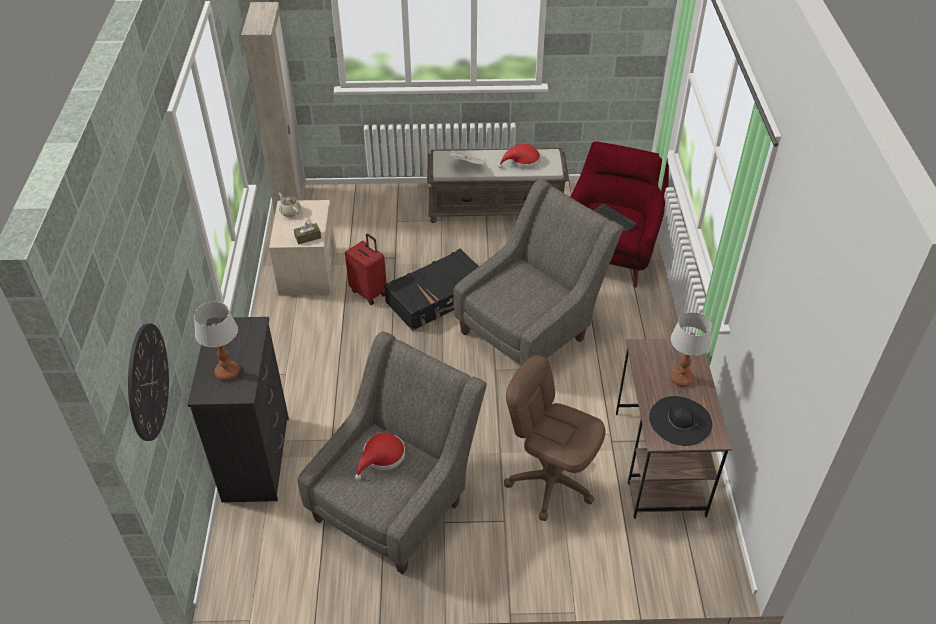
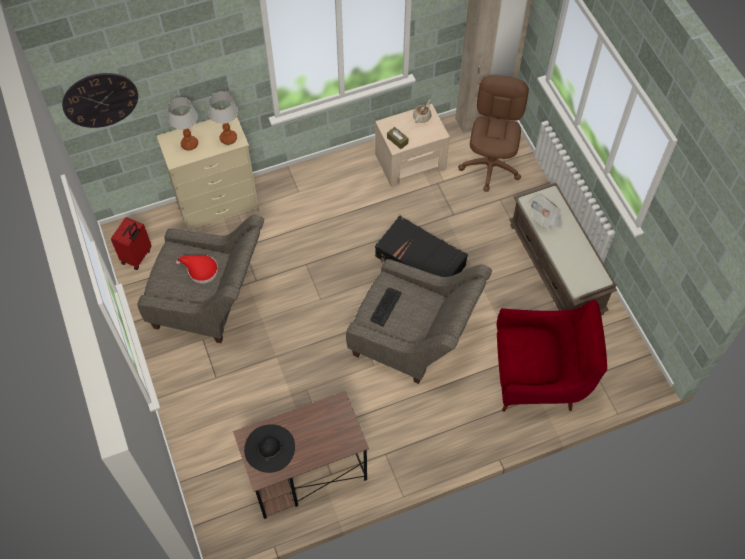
camera: 70 degrees right, 15 degrees up
black dresser [187,317,289,502] -> beige dresser [157,117,259,231]
red suitcase [345,234,386,305] -> red suitcase moved to [111,217,151,270]
red hat [498,144,540,169] -> none
brown office chair [504,355,606,521] -> brown office chair moved to [458,75,529,192]
keyboard [594,204,636,232] -> keyboard moved to [370,288,401,326]
table lamp [670,312,712,387] -> table lamp moved to [208,91,238,145]

